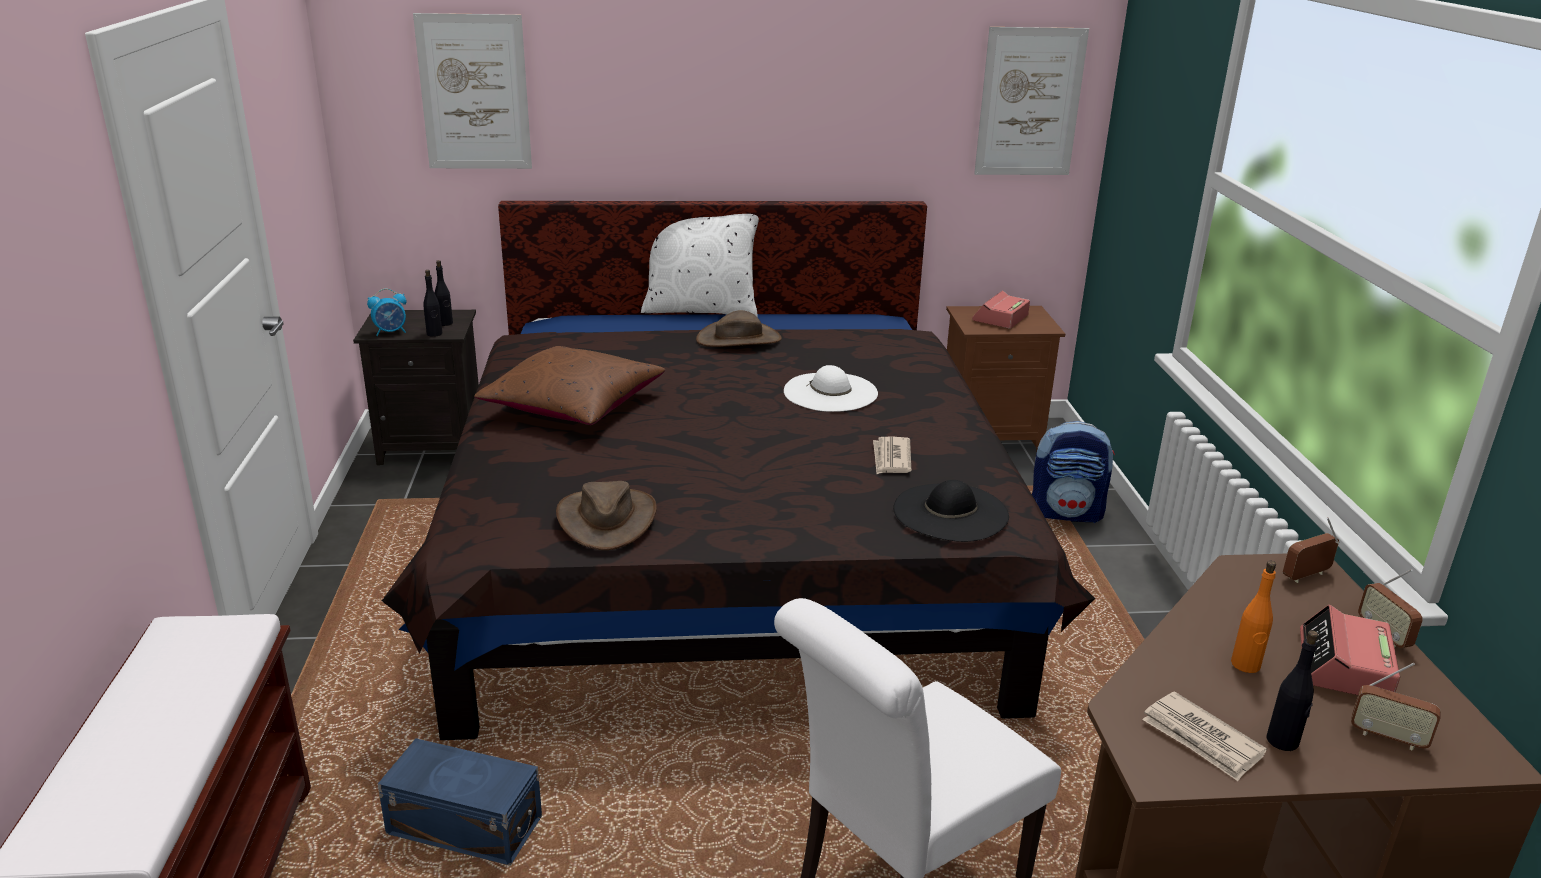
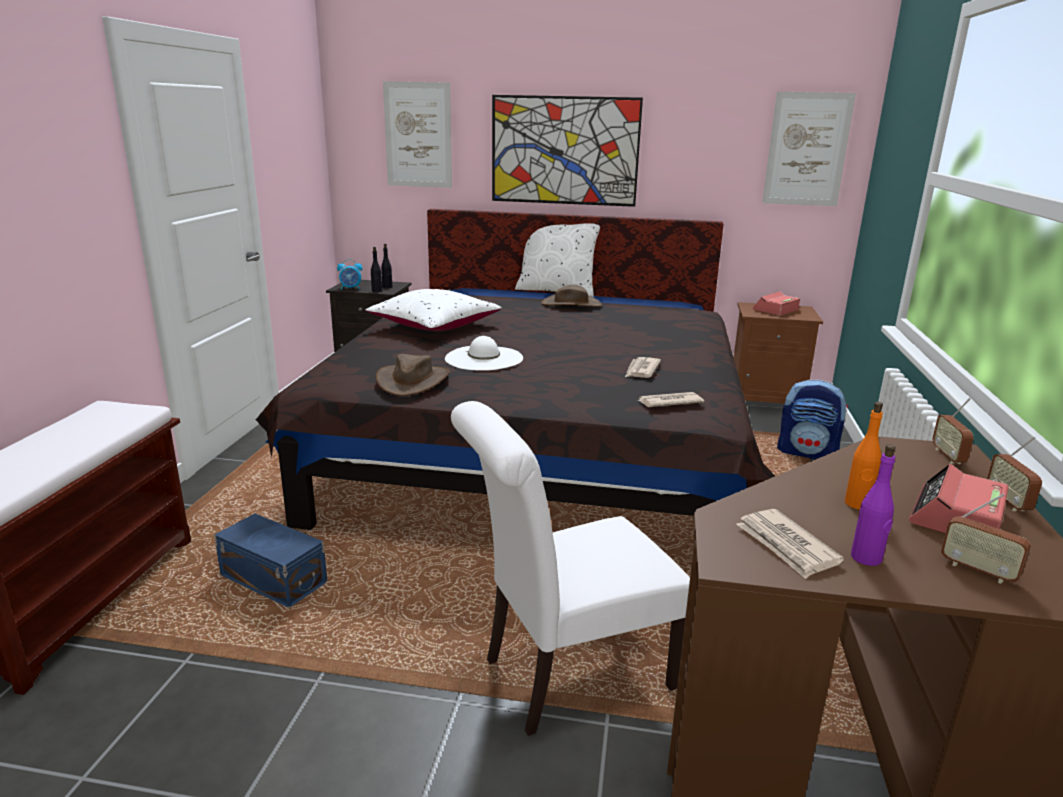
camera: 15 degrees right, 5 degrees down
brown pillow [474,346,665,425] -> white pillow [365,289,502,331]
white hat [784,365,878,412] -> white hat moved to [445,336,523,371]
black hat [893,480,1009,542] -> newspaper [638,392,704,407]
black bottle [1266,630,1318,751] -> purple bottle [851,444,896,566]
radio [1283,517,1339,583] -> radio turned 75 degrees counterclockwise [933,398,974,464]
none -> picture [492,95,643,207]

